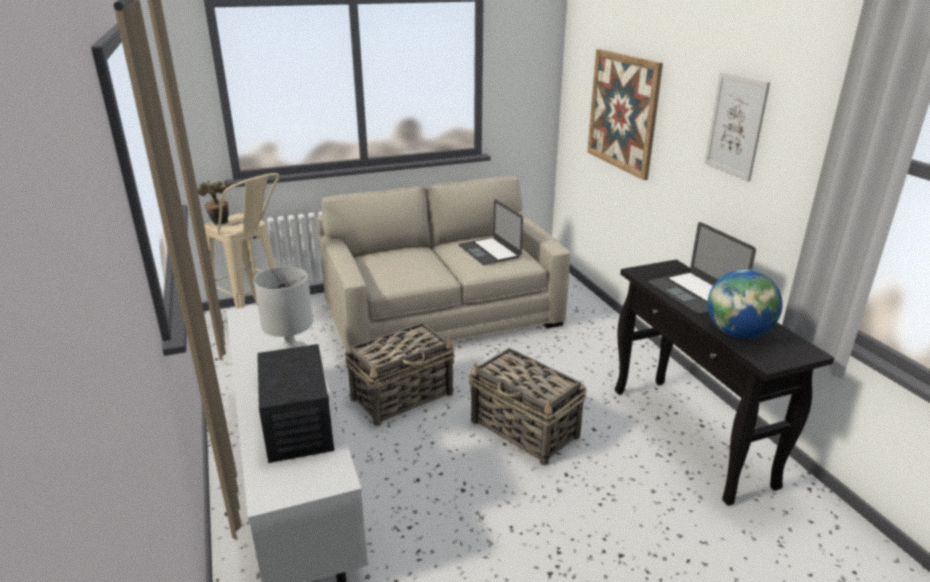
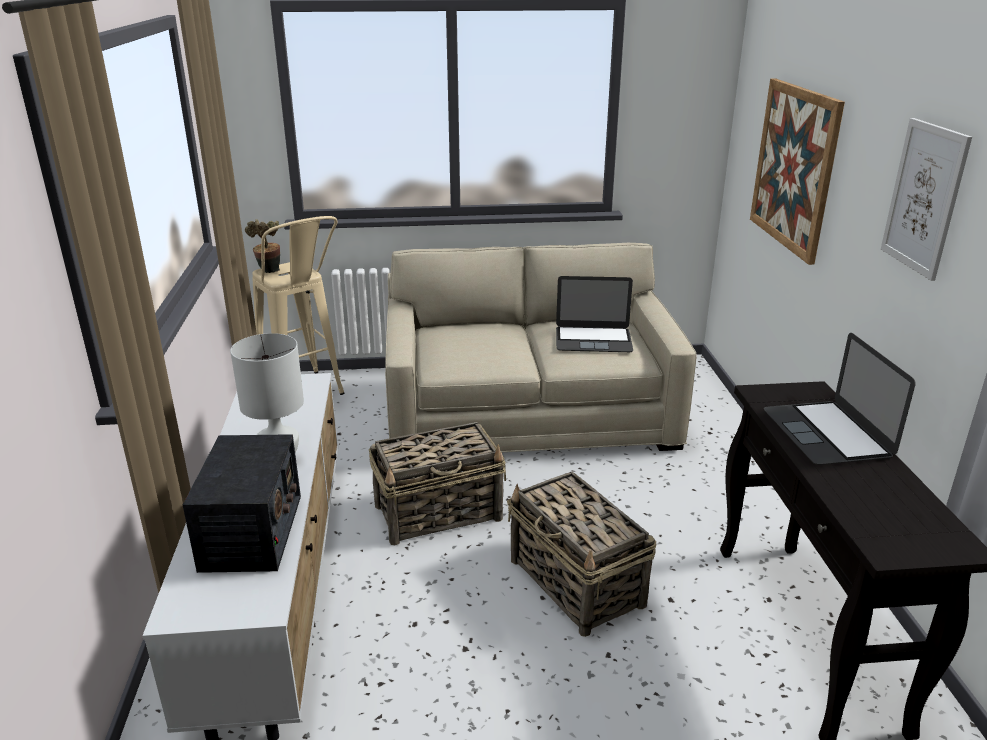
camera: 15 degrees right, 0 degrees up
laptop [458,200,523,265] -> laptop turned 75 degrees counterclockwise [556,276,633,352]
globe [708,269,783,339] -> none

